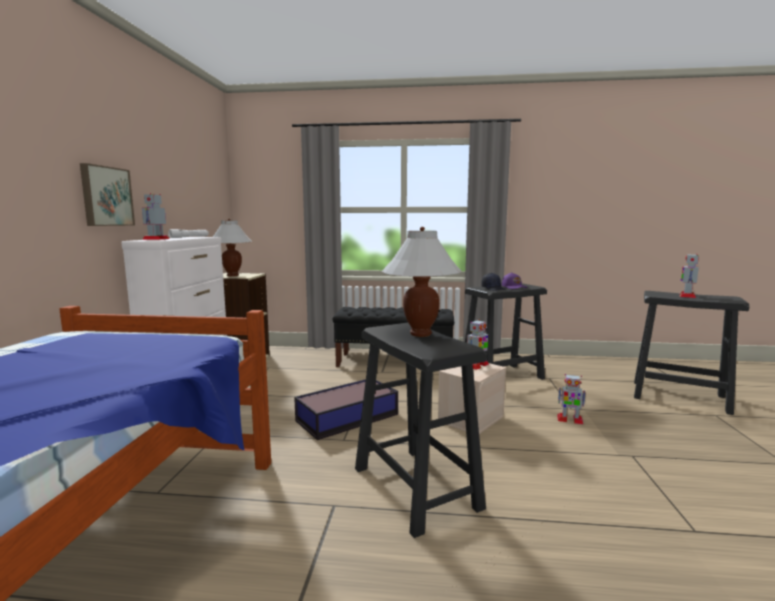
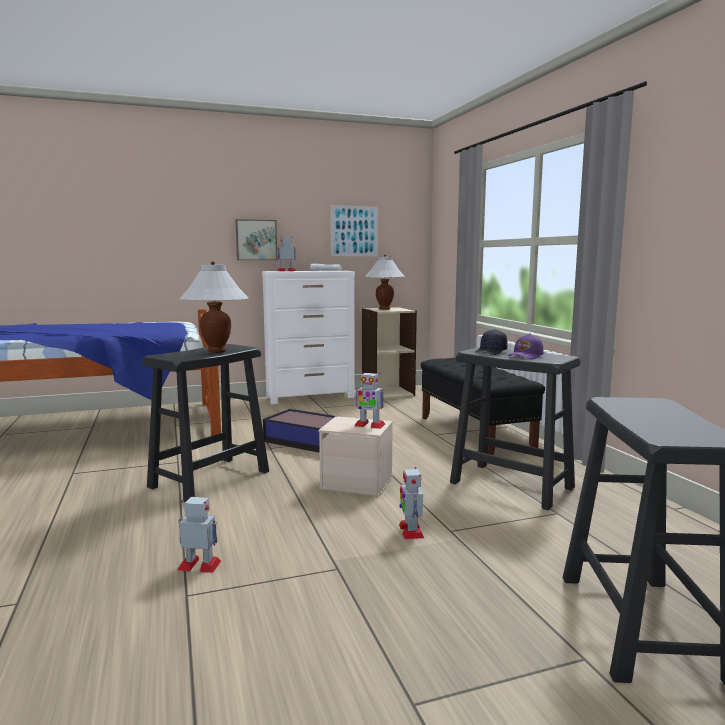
camera: 65 degrees right, 0 degrees up
toy robot [679,254,699,298] -> toy robot moved to [177,497,221,573]
none -> picture [331,205,378,256]

